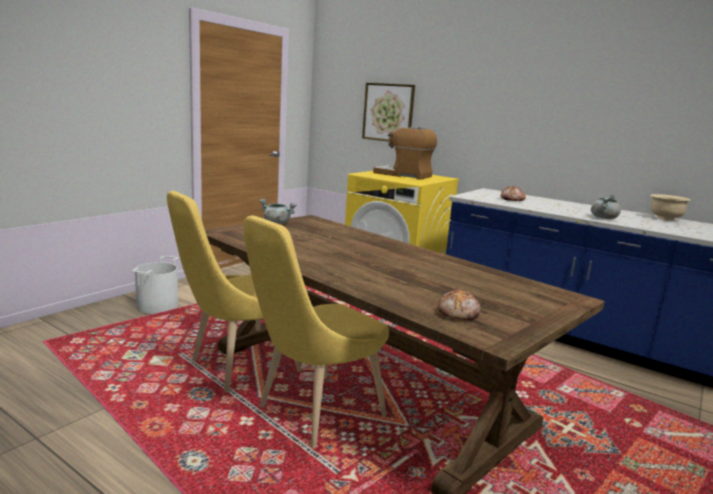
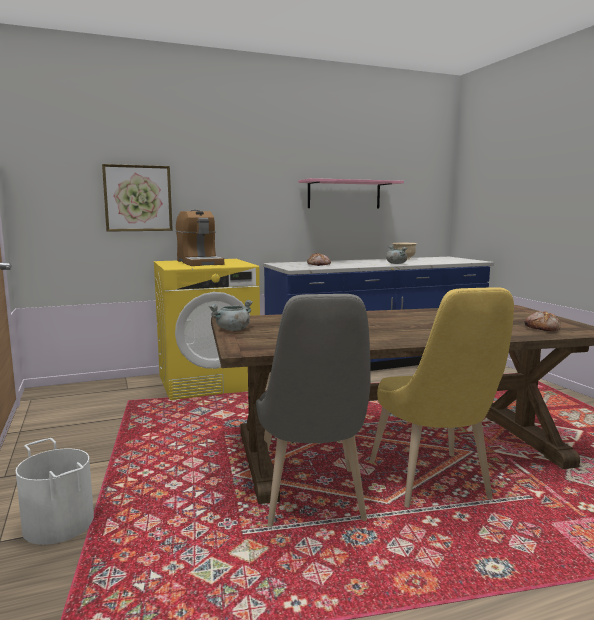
camera: 55 degrees left, 5 degrees down
yellow chair [167,191,301,393] -> grey chair [256,294,371,527]
coffee machine [373,127,437,180] -> coffee machine turned 90 degrees counterclockwise [176,210,224,266]
none -> pink shelf [298,178,404,208]

